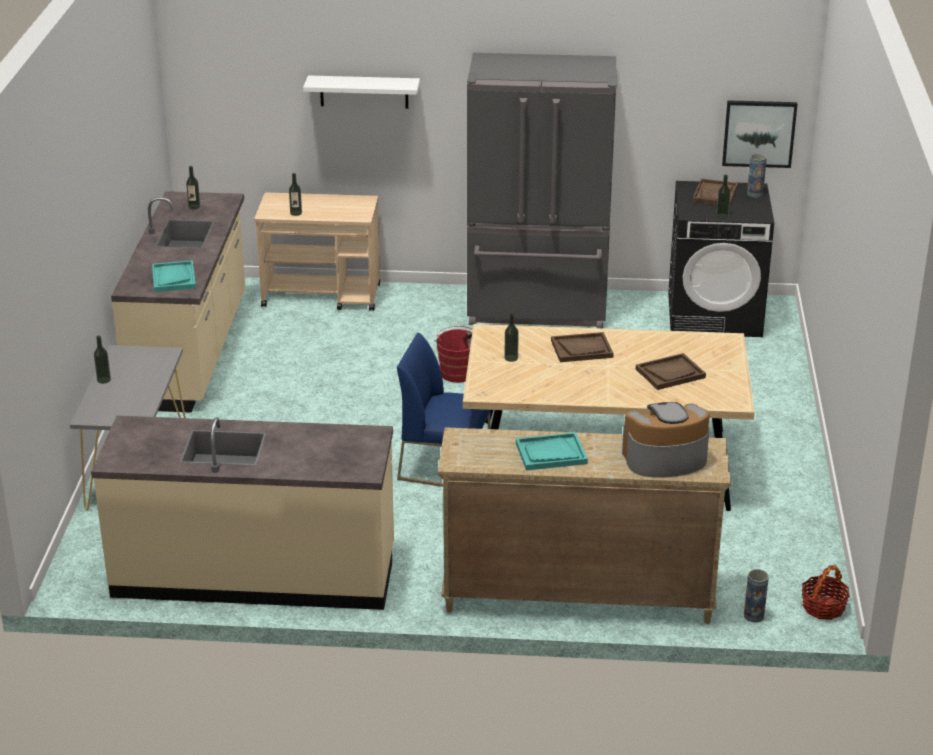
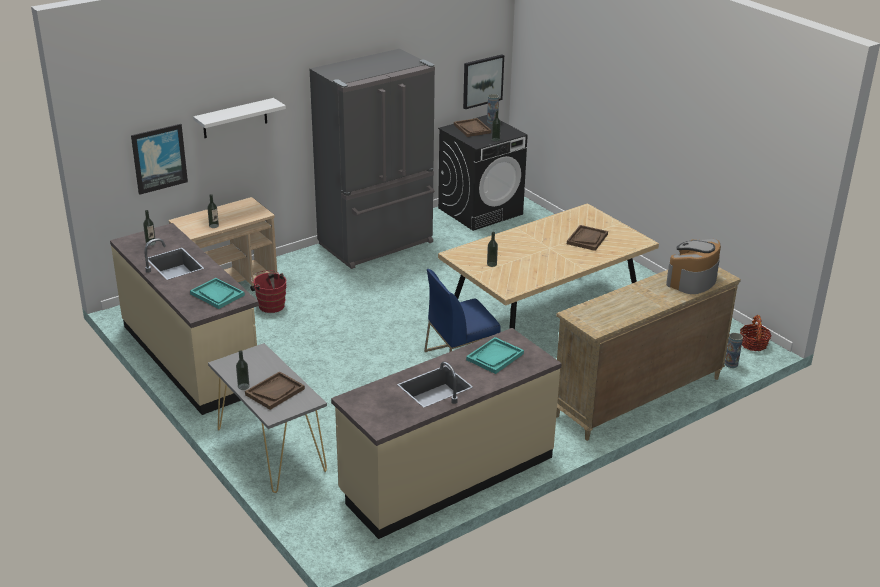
camera: 40 degrees left, 0 degrees up
red bucket [434,326,473,383] -> red bucket moved to [251,270,287,313]
turquoise tray [516,432,588,471] -> turquoise tray moved to [466,337,524,374]
brown tray [551,332,614,362] -> brown tray moved to [245,371,305,410]
none -> picture [131,124,188,195]

